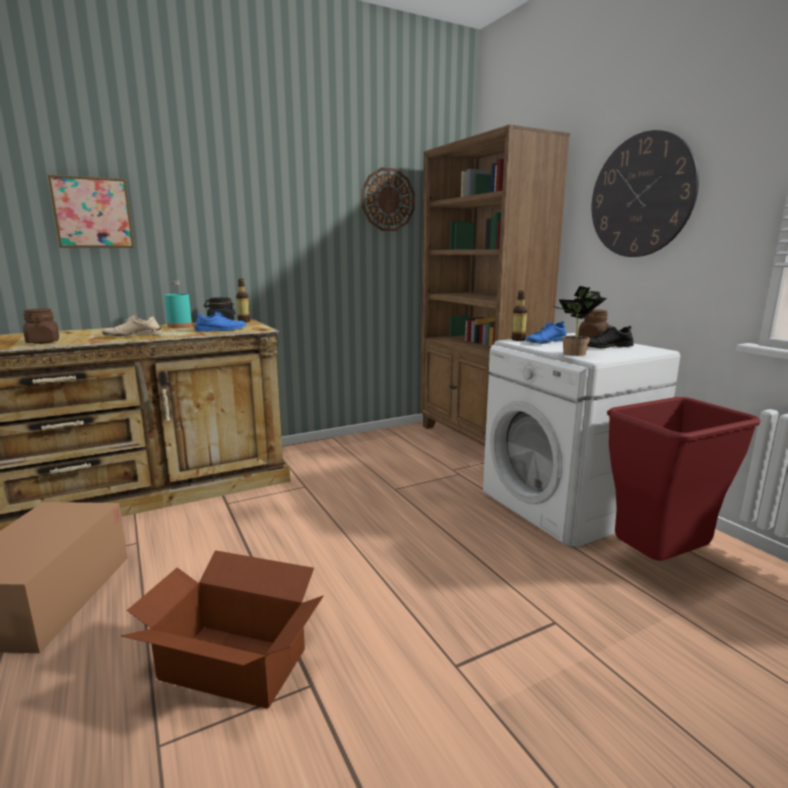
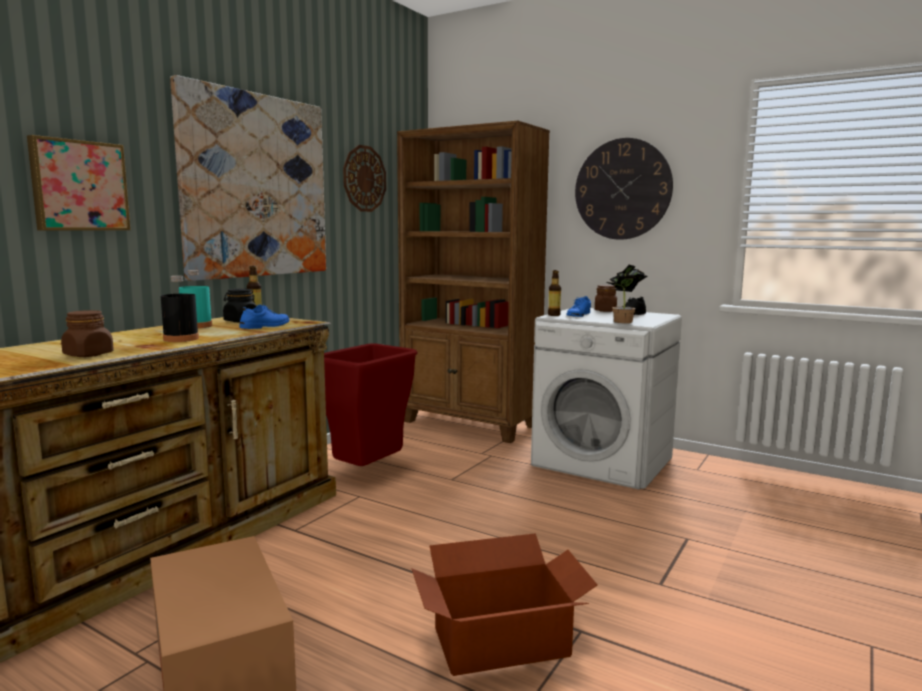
camera: 30 degrees left, 5 degrees down
beige shoe [102,315,162,337] -> black bottle [161,276,199,342]
red trash can [607,397,761,561] -> red trash can moved to [324,343,418,466]
none -> picture [170,75,326,281]

